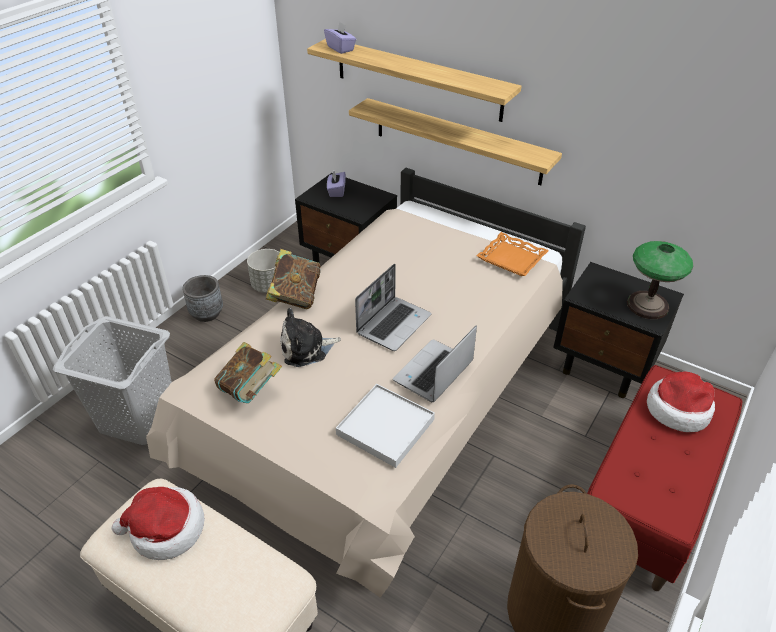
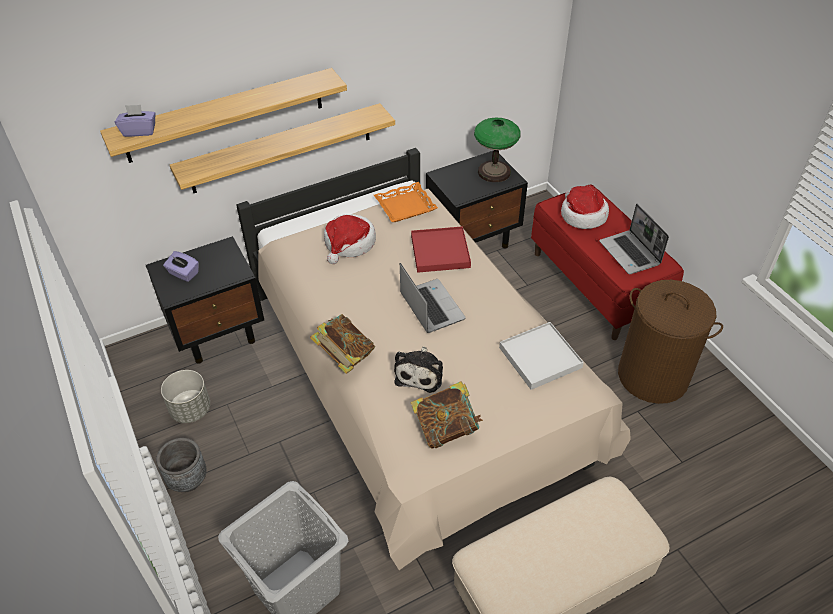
camera: 60 degrees left, 5 degrees up
hat [112,487,205,560] -> hat moved to [324,214,376,264]
laptop [393,326,477,403] -> laptop moved to [599,204,669,274]
none -> red tray [411,226,471,273]

